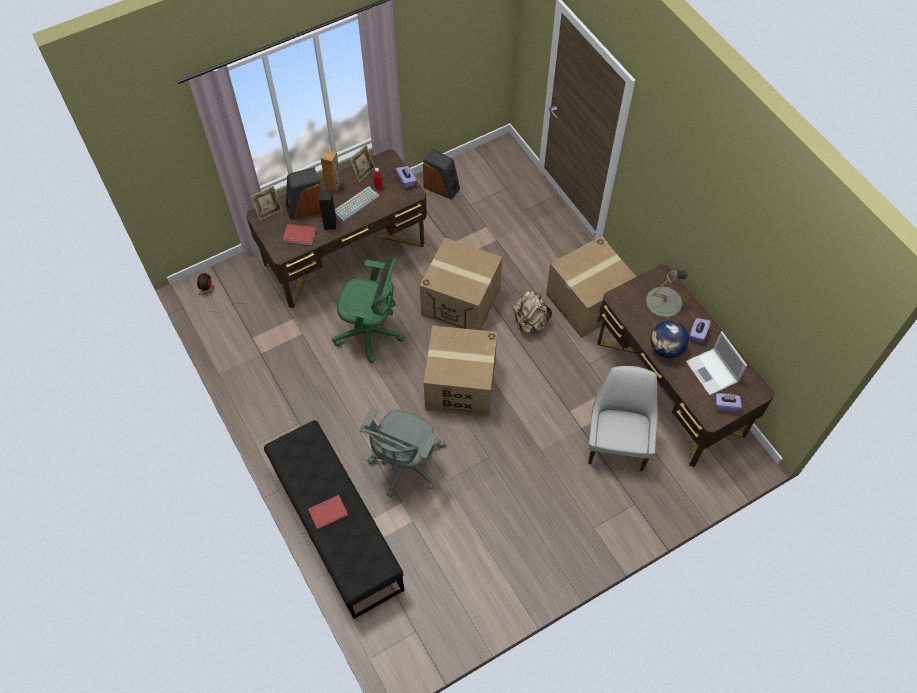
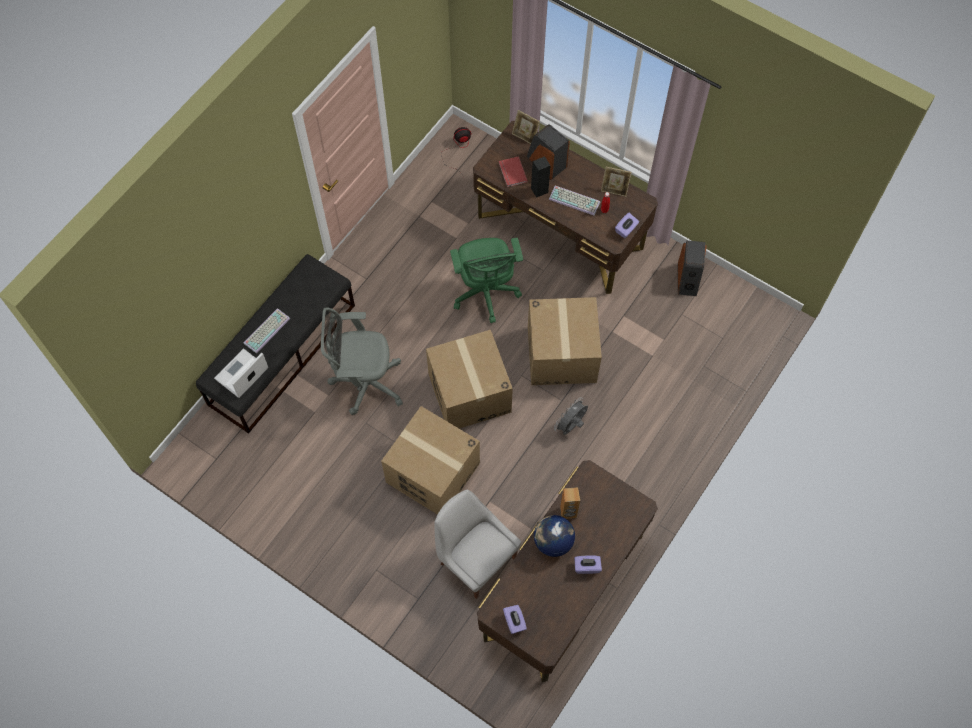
camera: 65 degrees right, 5 degrees up
red book [308,495,348,530] -> keyboard [244,308,290,354]
brown speaker [321,149,341,191] -> brown speaker moved to [560,487,580,519]
beige backpack [513,291,552,333] -> grey fan [554,397,588,435]
cardboard box [546,236,636,338] -> cardboard box moved to [381,406,480,515]
white chair [588,366,658,471] -> white chair turned 120 degrees counterclockwise [434,490,521,599]
grey table lamp [646,269,688,318] -> none
laptop [686,331,747,396] -> laptop moved to [214,348,268,398]

